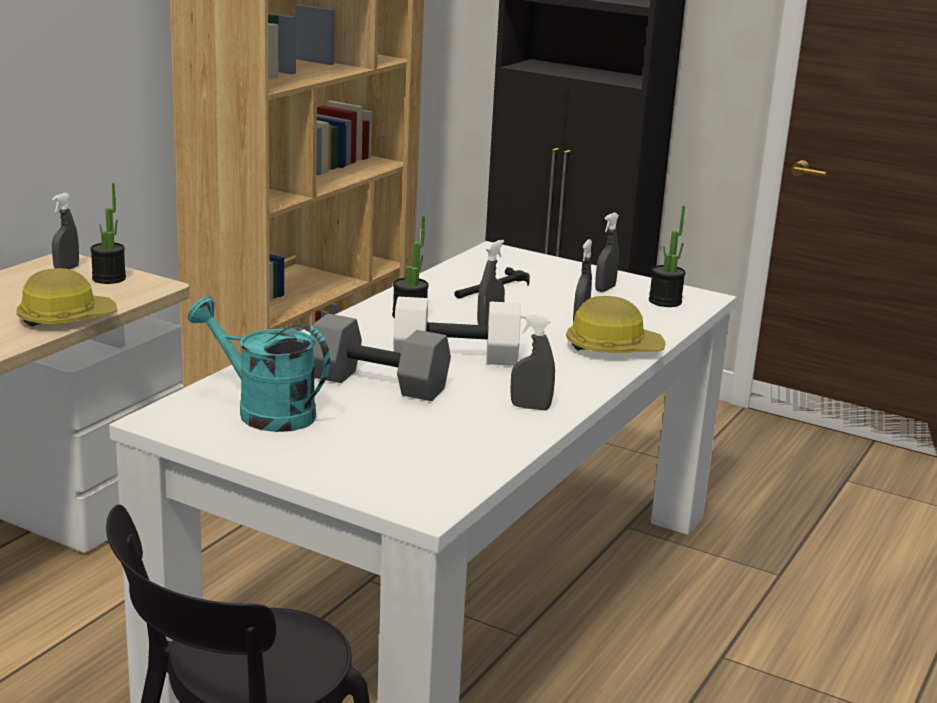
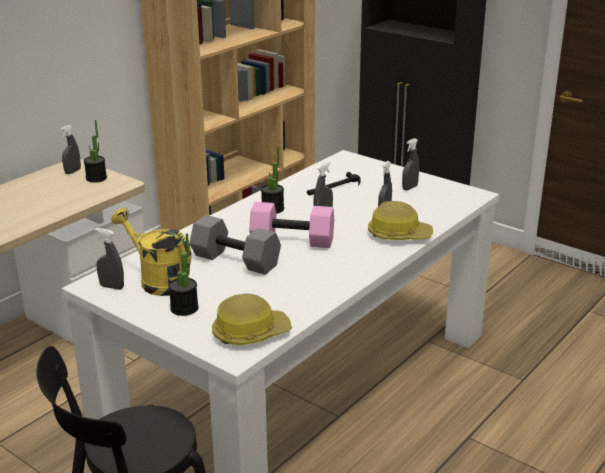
camera: 10 degrees right, 5 degrees up
hard hat [17,268,117,327] -> hard hat moved to [212,294,292,345]
turquoise watering can [188,297,330,432] -> yellow watering can [111,208,191,296]
white dumbbell [394,297,521,366] -> pink dumbbell [249,202,334,248]
grey spray bottle [510,314,555,410] -> grey spray bottle moved to [95,228,124,290]
potted plant [649,206,686,307] -> potted plant moved to [168,233,199,316]

